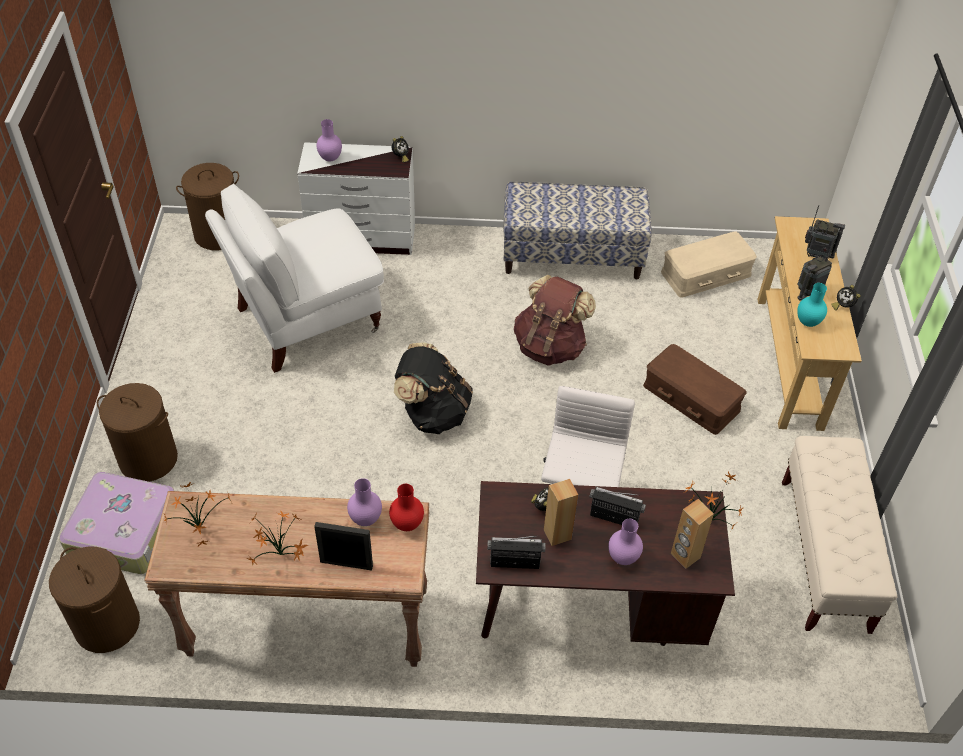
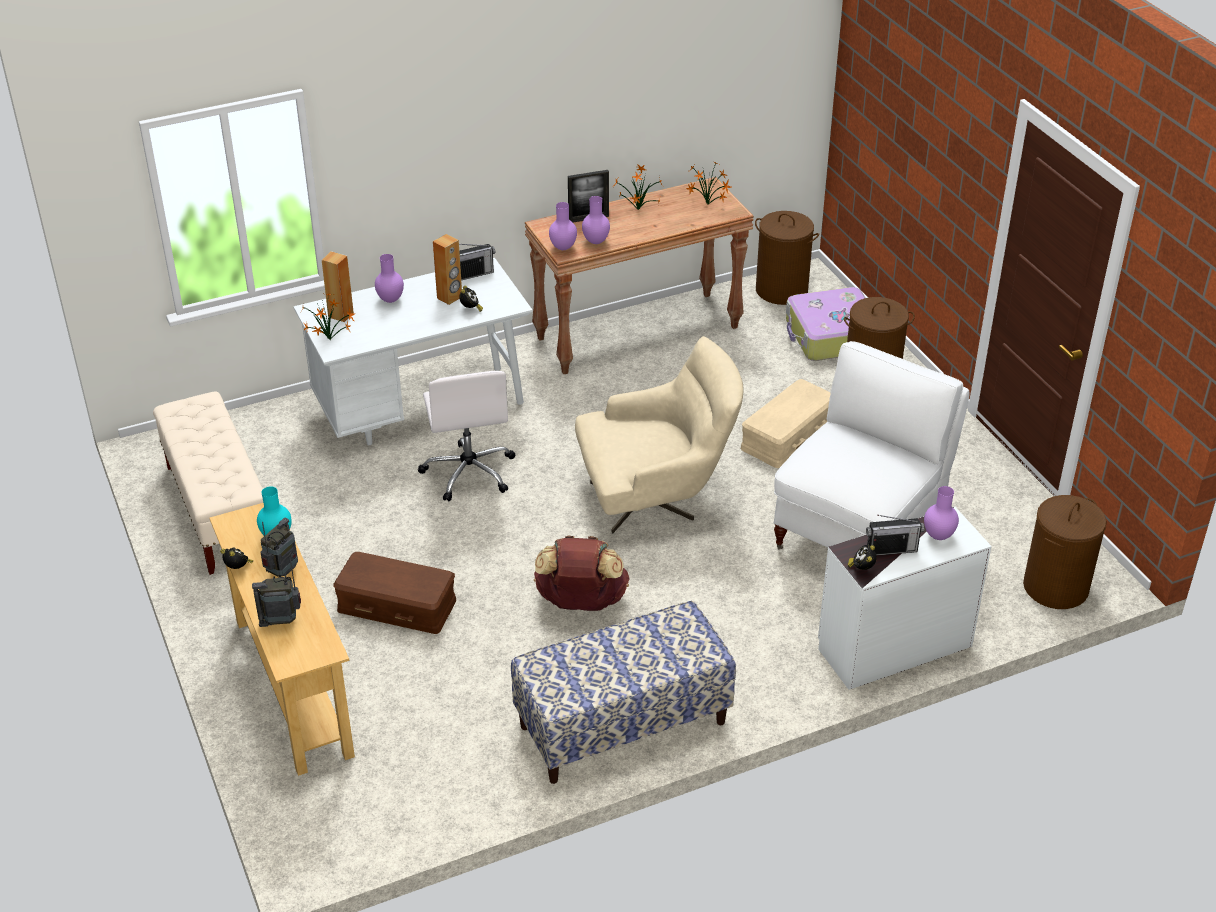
camera: 155 degrees right, 10 degrees down
red vase [389,484,424,531] -> purple vase [549,202,577,250]
black backpack [394,343,473,434] -> beige armchair [575,336,744,533]
brown desk [476,481,735,646] -> white desk [293,258,533,445]
radio [589,487,646,525] -> radio moved to [866,515,924,556]
beige storage box [661,232,757,298] -> beige storage box moved to [741,379,831,468]

